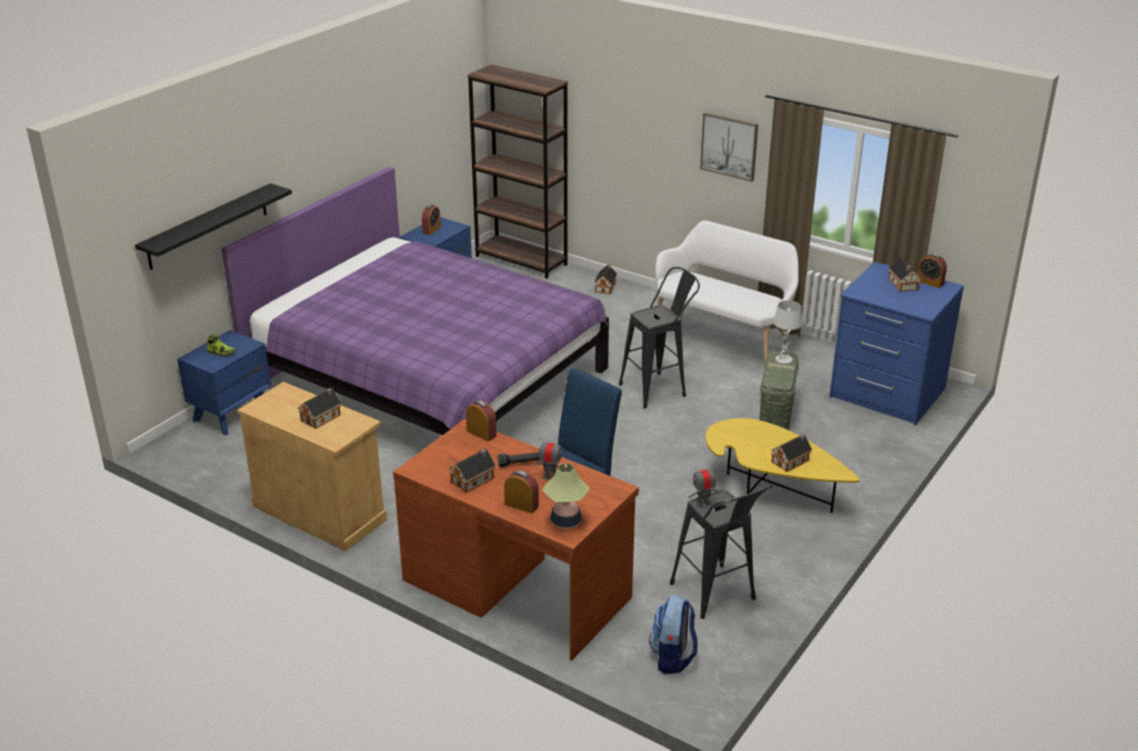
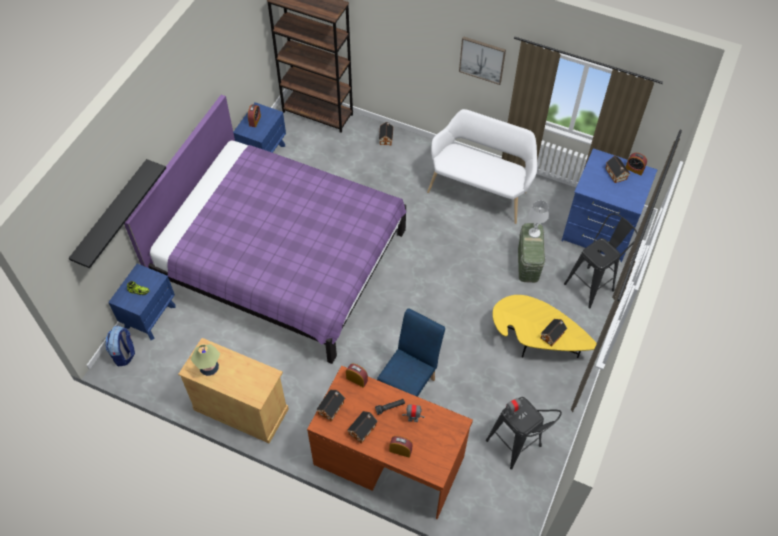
camera: 10 degrees left, 25 degrees up
toy house [299,388,341,429] -> toy house moved to [316,390,345,422]
table lamp [542,463,590,529] -> table lamp moved to [191,344,220,376]
black stool [619,267,700,408] -> black stool moved to [564,213,637,309]
backpack [649,595,697,674] -> backpack moved to [106,326,135,366]

